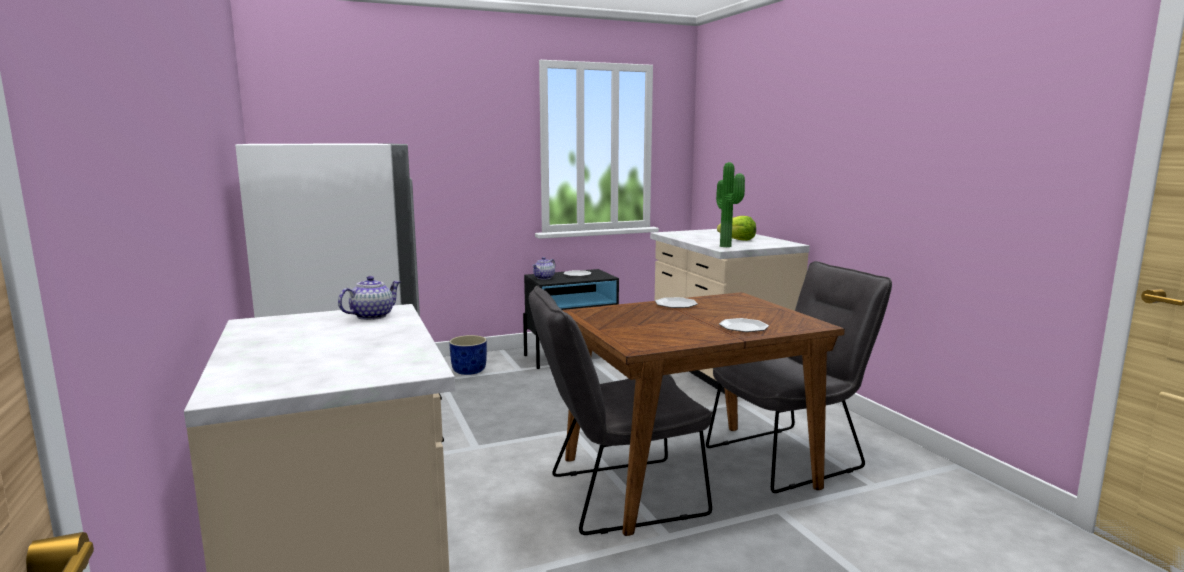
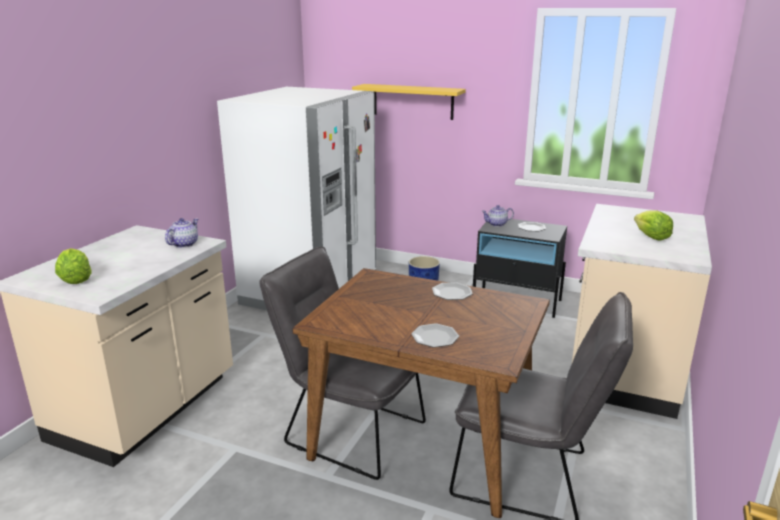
camera: 45 degrees right, 10 degrees up
teapot [338,276,400,320] -> teapot turned 60 degrees counterclockwise [165,218,198,248]
potted plant [716,162,745,247] -> none
none -> lettuce [55,248,92,284]
none -> yellow shelf [352,84,466,120]

